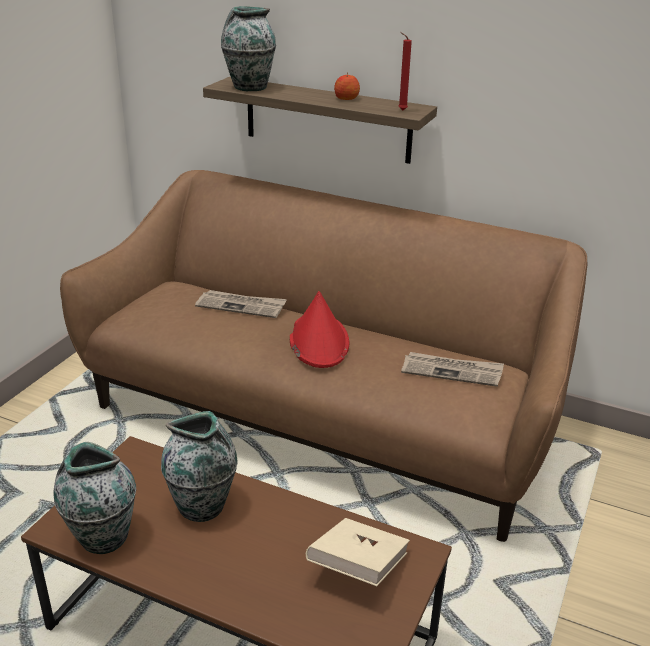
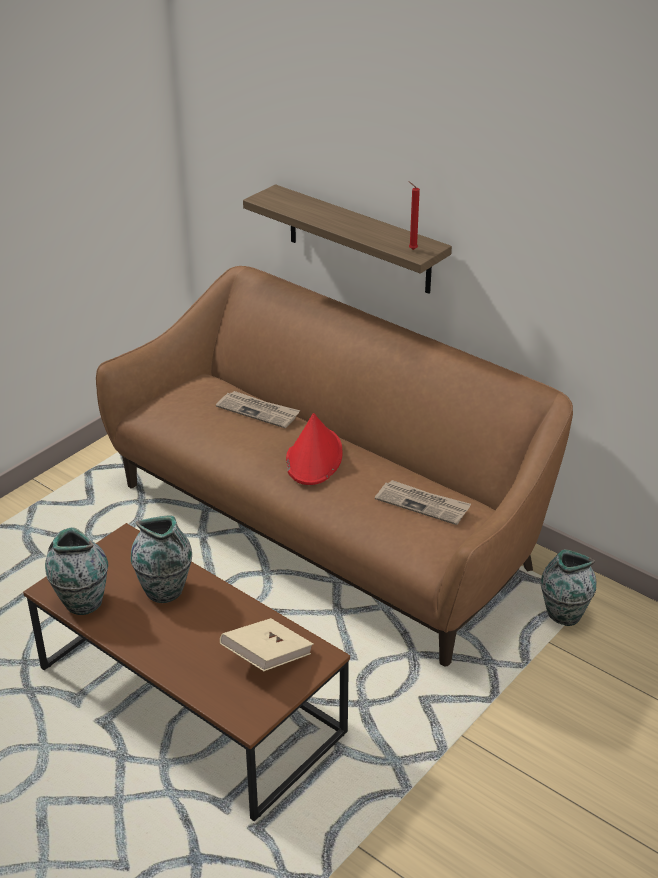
camera: 15 degrees right, 5 degrees up
vase [221,6,276,91] -> vase moved to [541,549,596,626]
apple [334,72,360,100] -> none

